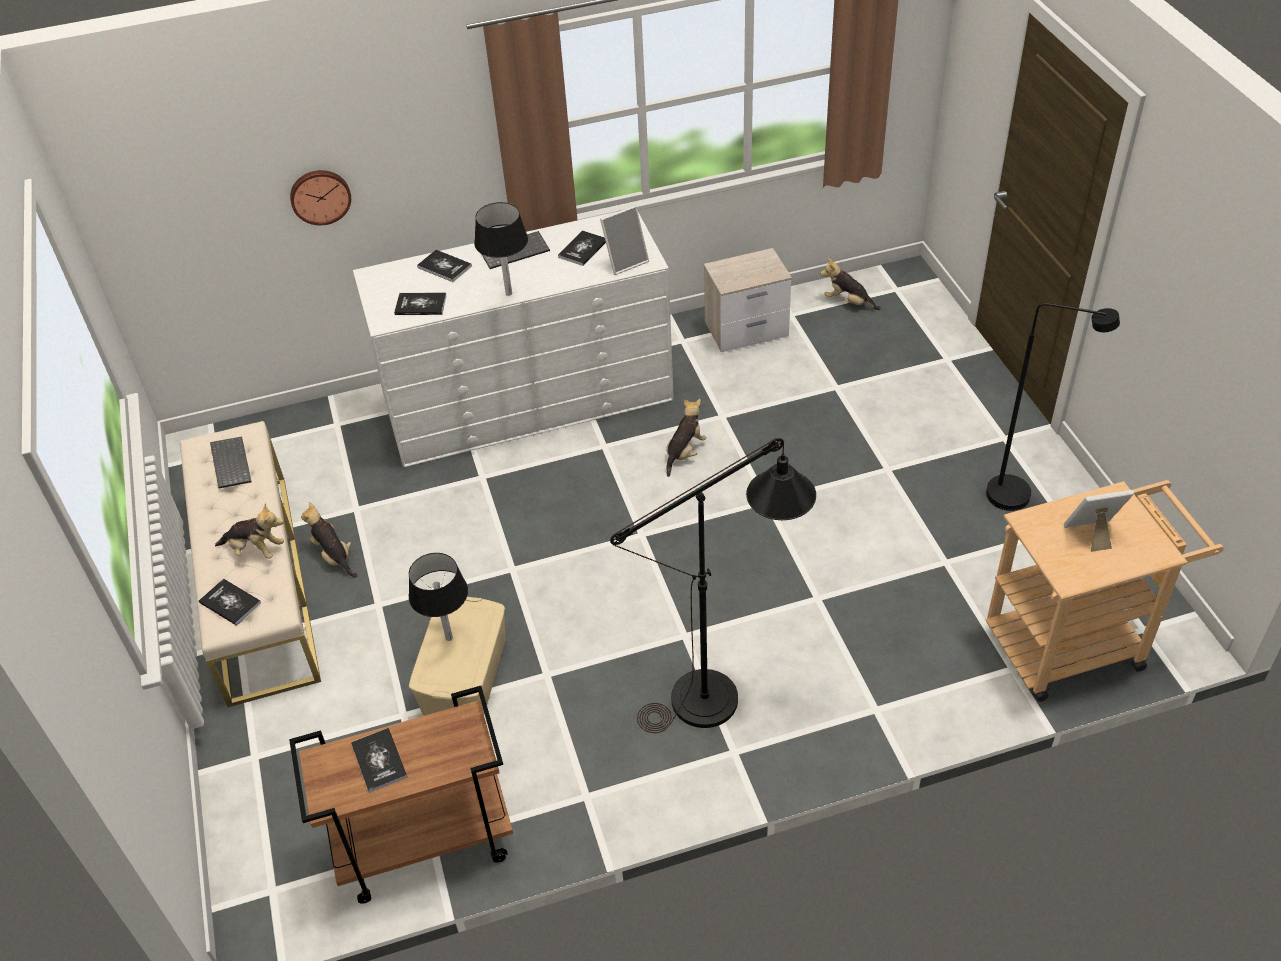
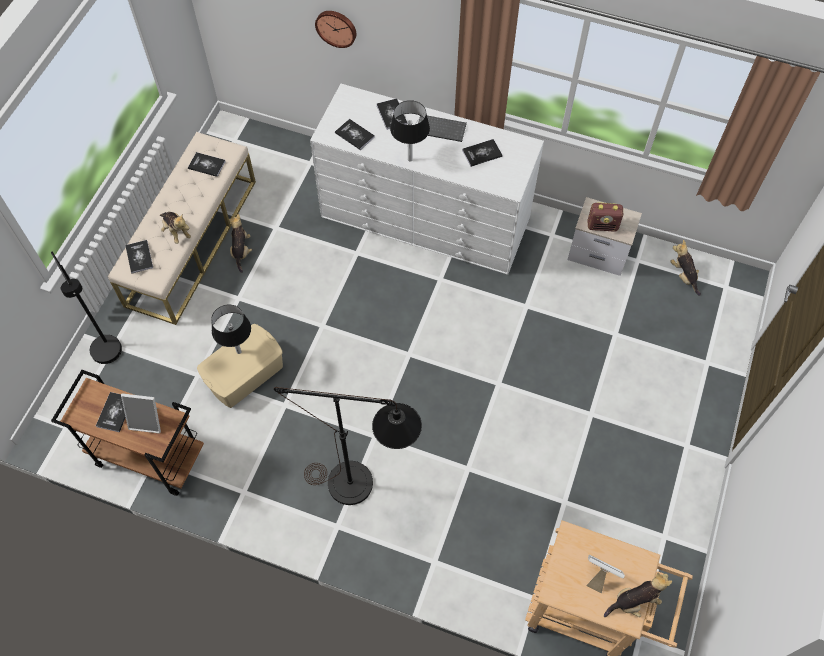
camera: 35 degrees right, 15 degrees up
keyboard [210,436,252,488] -> book [188,152,226,177]
picture frame [600,205,649,275] -> picture frame moved to [121,393,161,434]
plush toy [666,399,706,477] -> plush toy moved to [604,573,672,617]
black floor lamp [986,303,1120,511] -> black floor lamp moved to [51,252,122,364]
none -> radio [588,202,623,232]

